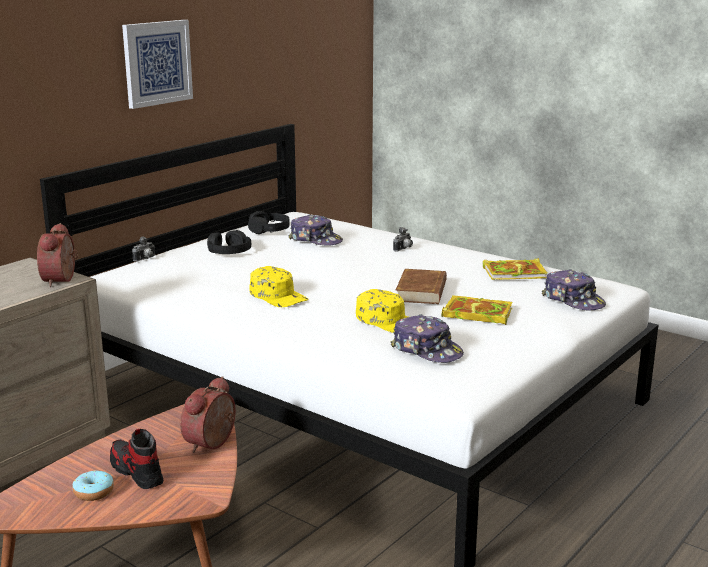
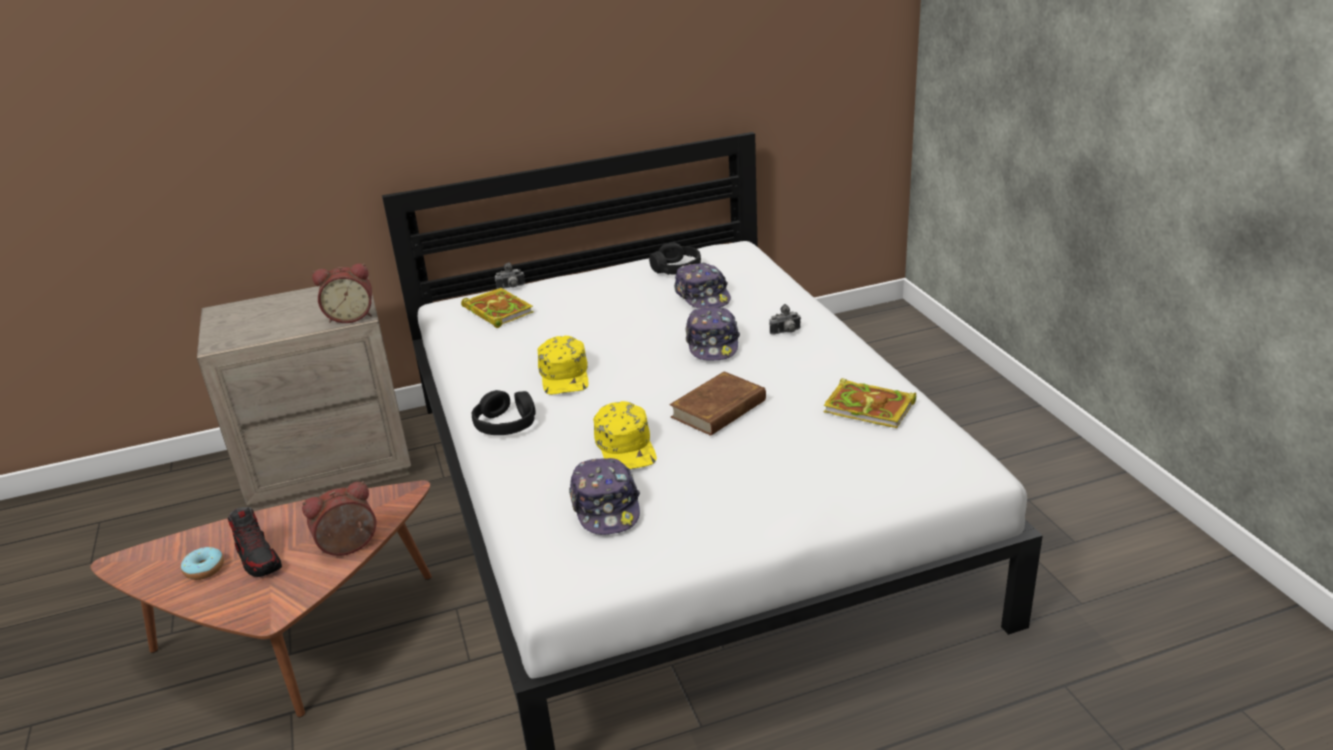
camera: 35 degrees right, 10 degrees up
alarm clock [37,223,78,287] -> alarm clock turned 135 degrees counterclockwise [312,263,372,323]
shoe [110,429,163,489] -> shoe turned 150 degrees clockwise [227,507,282,577]
picture [122,20,193,109] -> none
black headphones [207,230,251,254] -> black headphones moved to [471,390,536,435]
book [442,296,512,325] -> book moved to [461,288,533,328]
cap [542,269,606,311] -> cap moved to [686,307,740,361]

